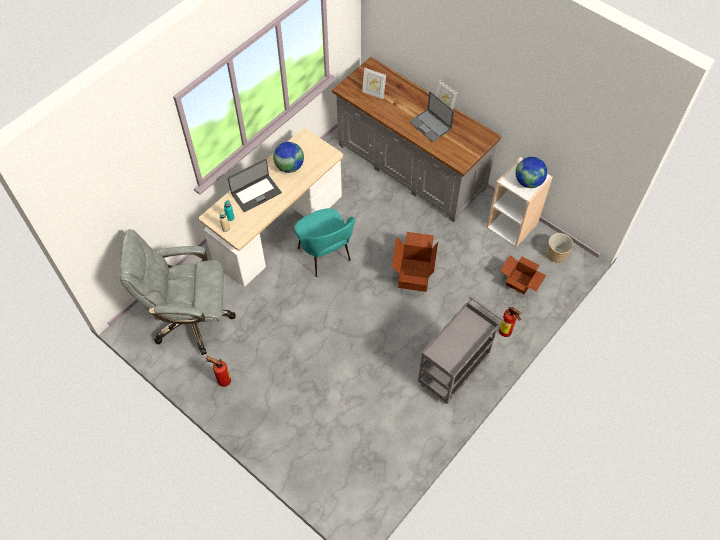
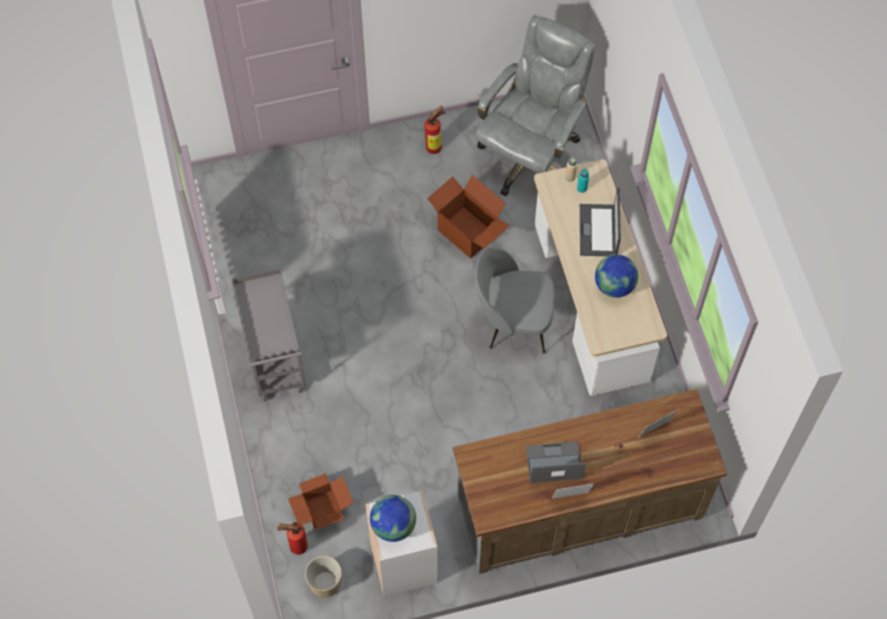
camera: 125 degrees right, 5 degrees up
turquoise chair [294,208,355,277] -> grey chair [475,246,555,353]
cardboard box [391,232,438,292] -> cardboard box moved to [427,175,510,259]
fire extinguisher [499,307,522,337] -> fire extinguisher moved to [278,522,308,555]

